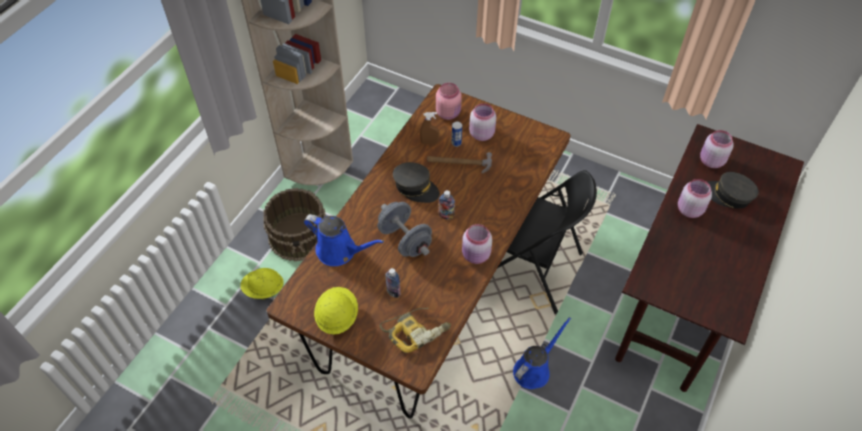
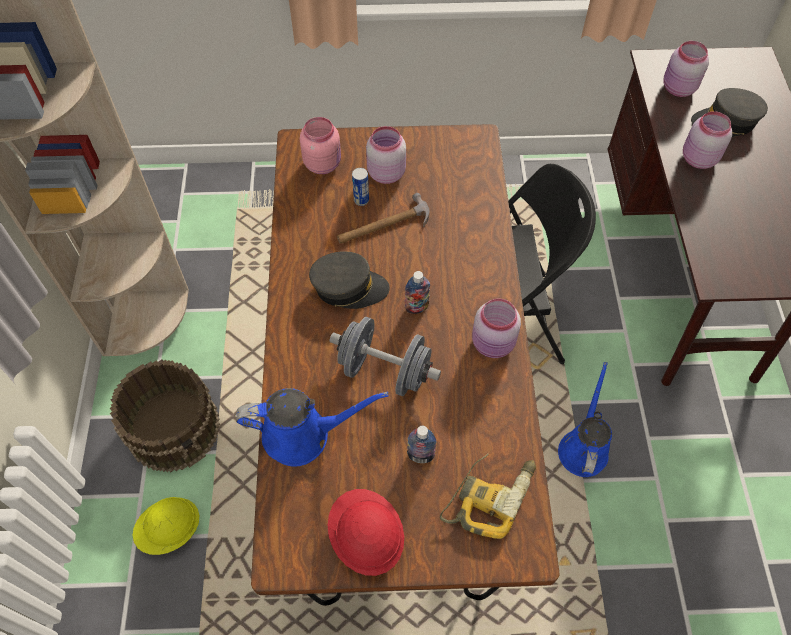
camera: 30 degrees left, 5 degrees up
yellow hard hat [314,287,358,335] -> red hard hat [328,489,404,576]
brown spray bottle [420,112,439,144] -> none

